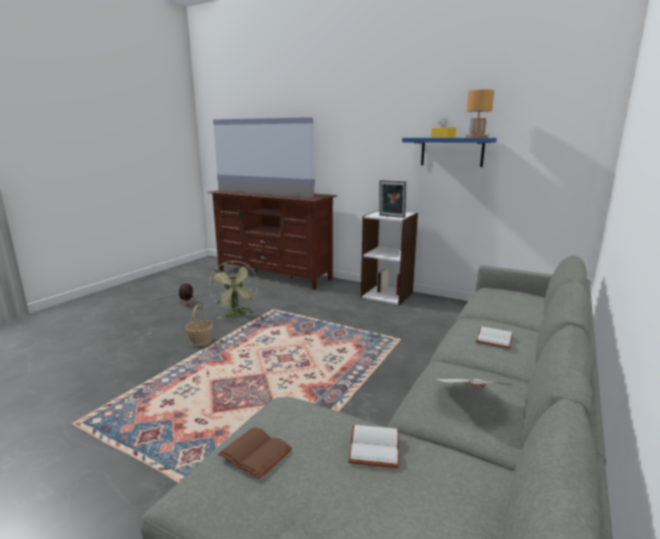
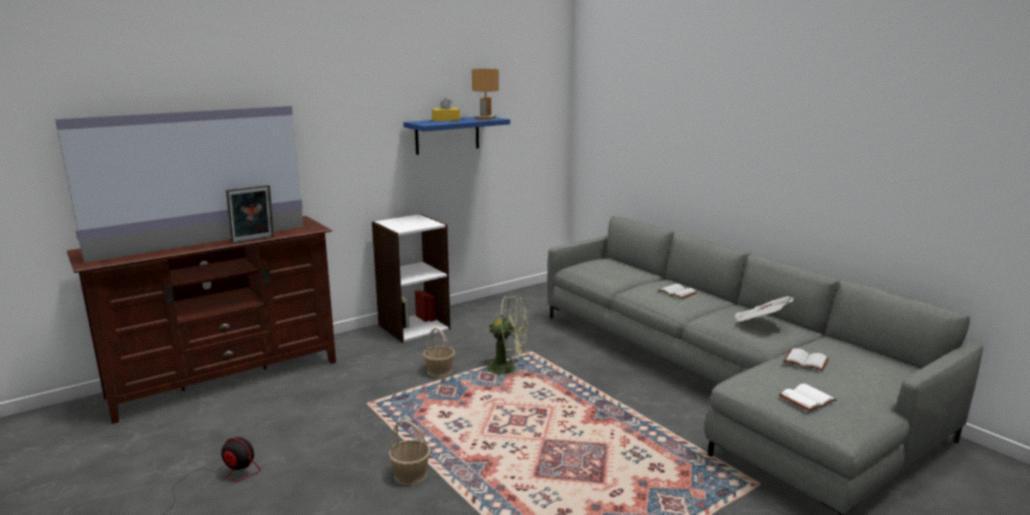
camera: 65 degrees left, 0 degrees up
green fan [209,261,258,319] -> green fan moved to [480,296,529,375]
brown book [218,427,292,479] -> white book [779,384,836,411]
picture frame [379,180,406,218] -> picture frame moved to [226,184,274,244]
none -> basket [423,328,455,377]

